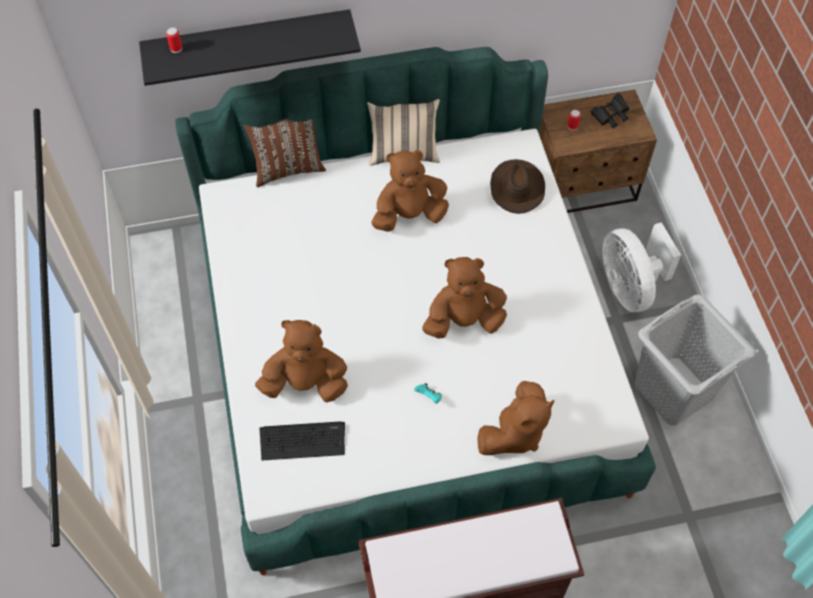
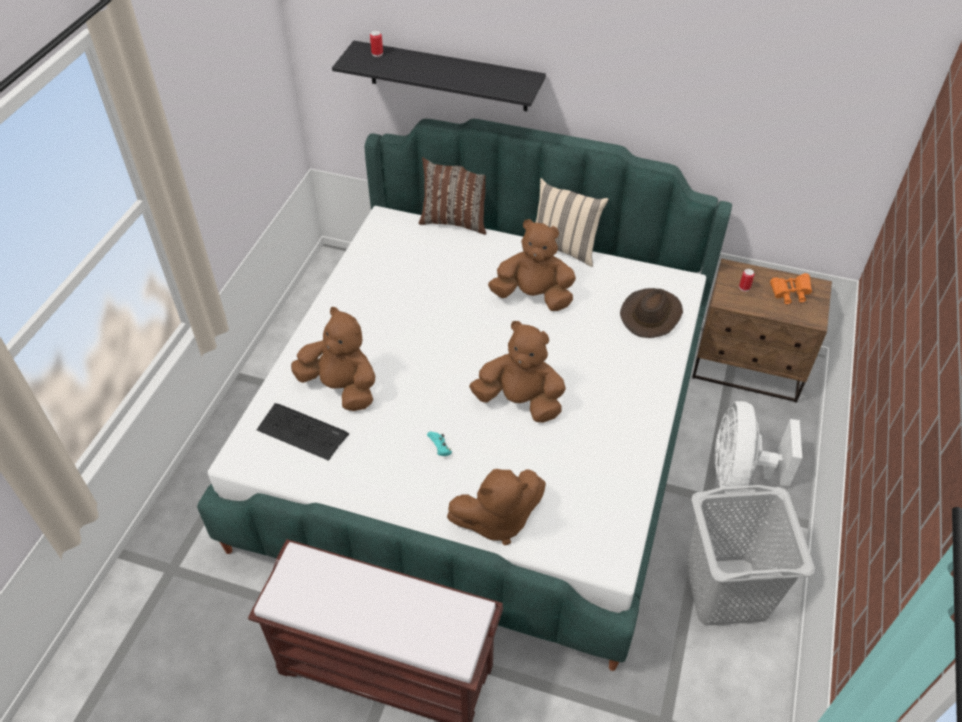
camera: 30 degrees right, 10 degrees down
black binoculars [591,93,629,128] -> orange binoculars [770,273,812,304]

